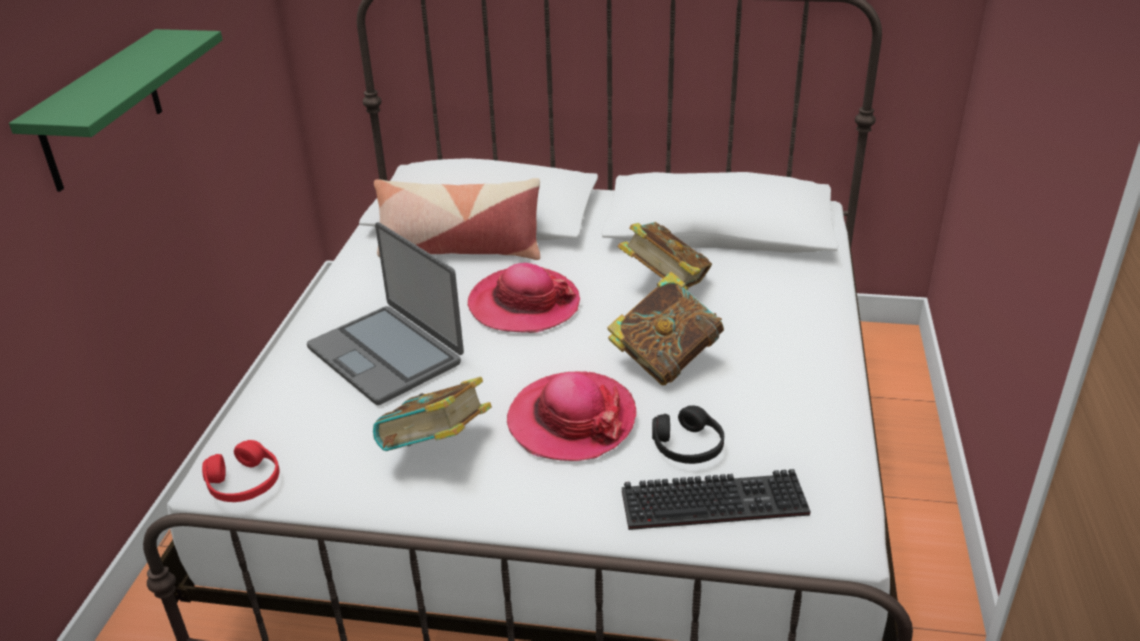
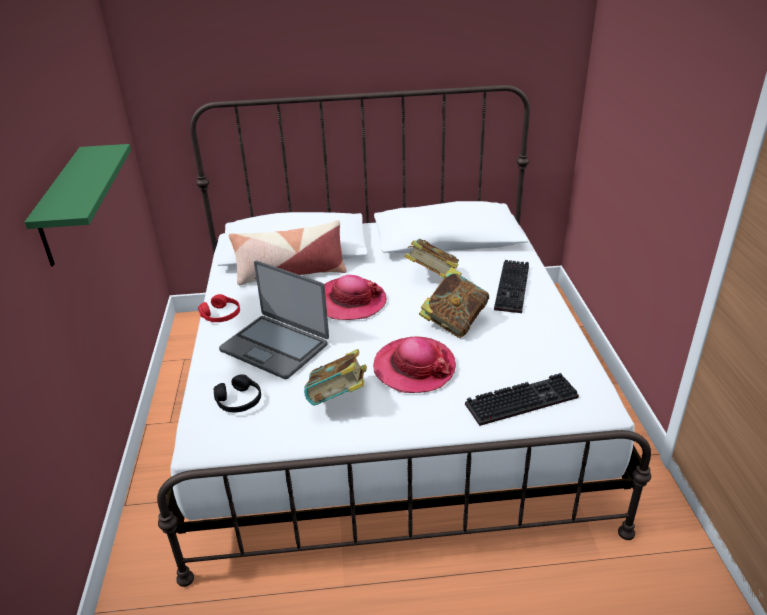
camera: 15 degrees left, 0 degrees up
red headphones [202,440,280,502] -> red headphones moved to [198,294,240,322]
black headphones [652,405,724,464] -> black headphones moved to [214,374,261,412]
none -> keyboard [494,260,529,313]

